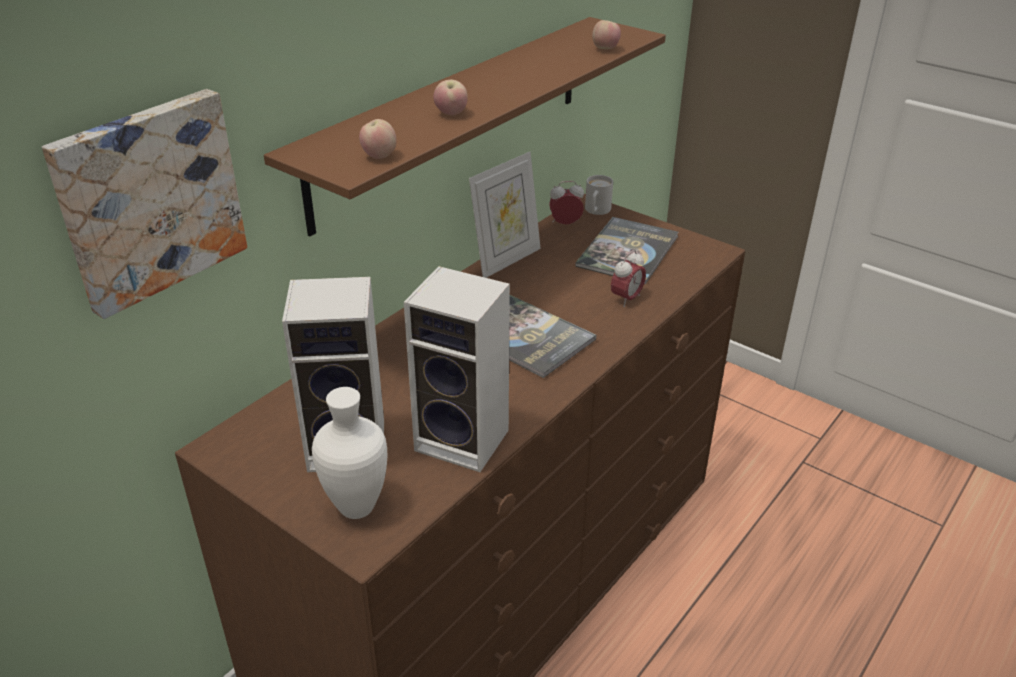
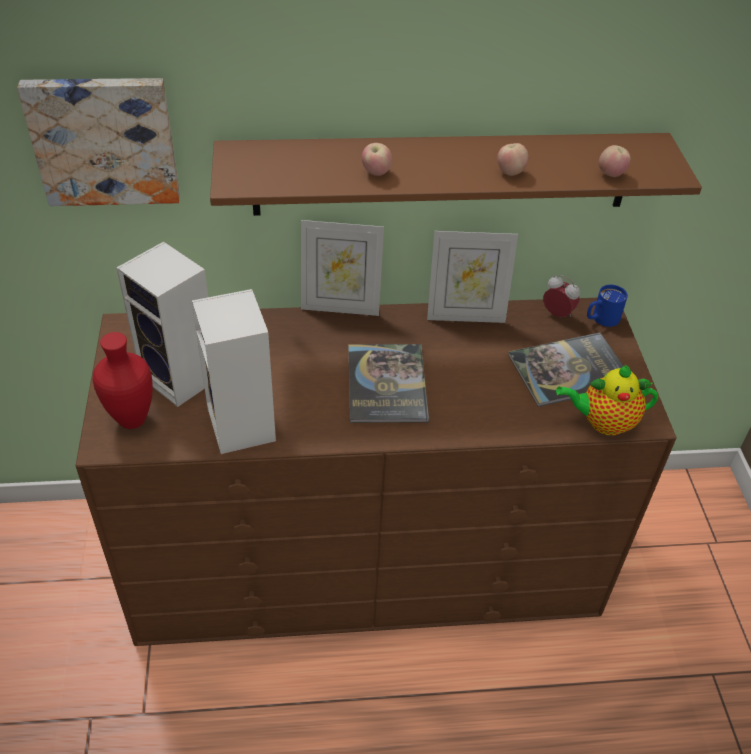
camera: 45 degrees right, 10 degrees up
white vase [312,387,387,519] -> red vase [93,332,153,429]
apple [359,119,397,159] -> apple moved to [497,143,528,176]
white mug [585,175,613,215] -> blue mug [587,284,628,327]
alarm clock [611,250,646,307] -> none
none -> picture frame [301,220,384,316]
none -> teapot [556,365,658,436]

